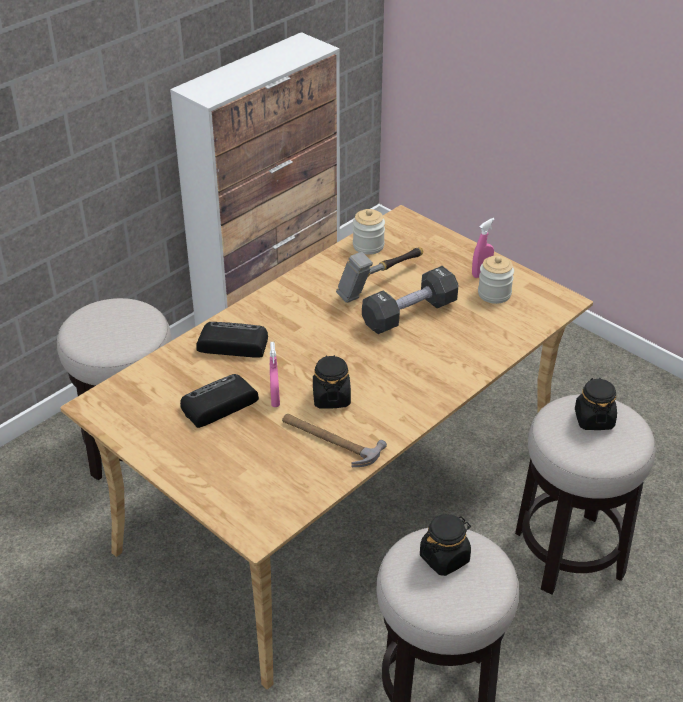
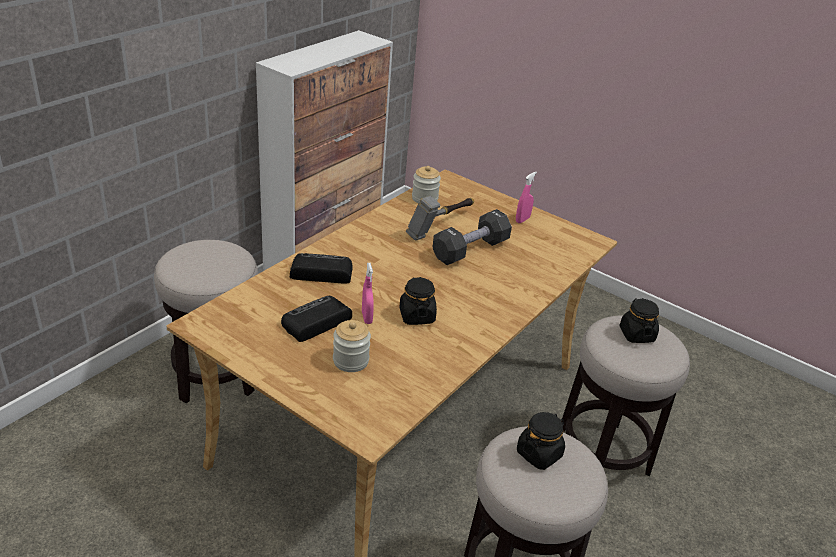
camera: 10 degrees left, 5 degrees down
hammer [282,414,387,467] -> none
jar [478,256,514,304] -> jar moved to [333,320,371,372]

